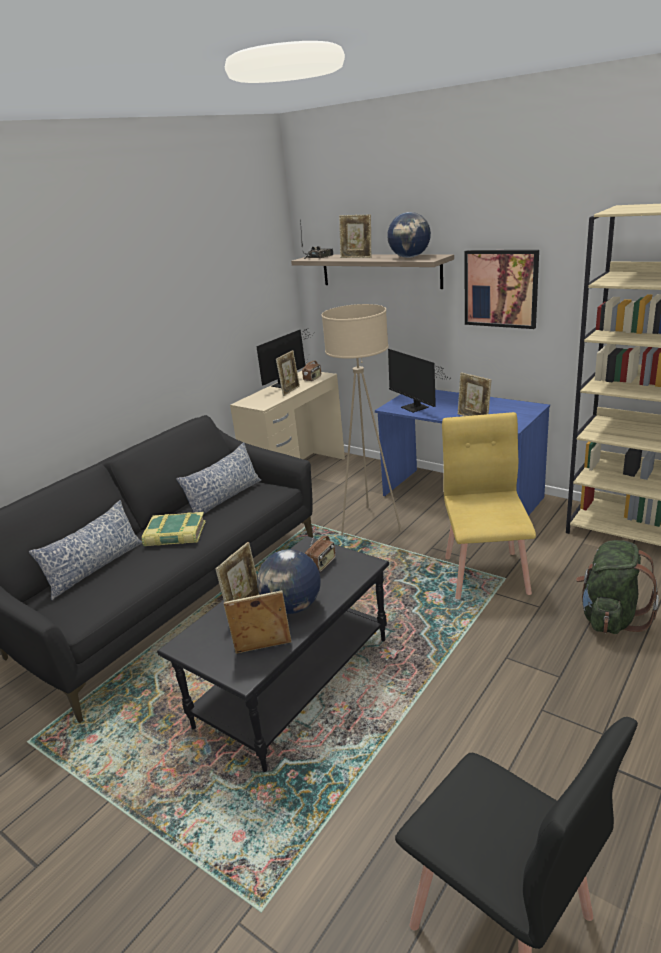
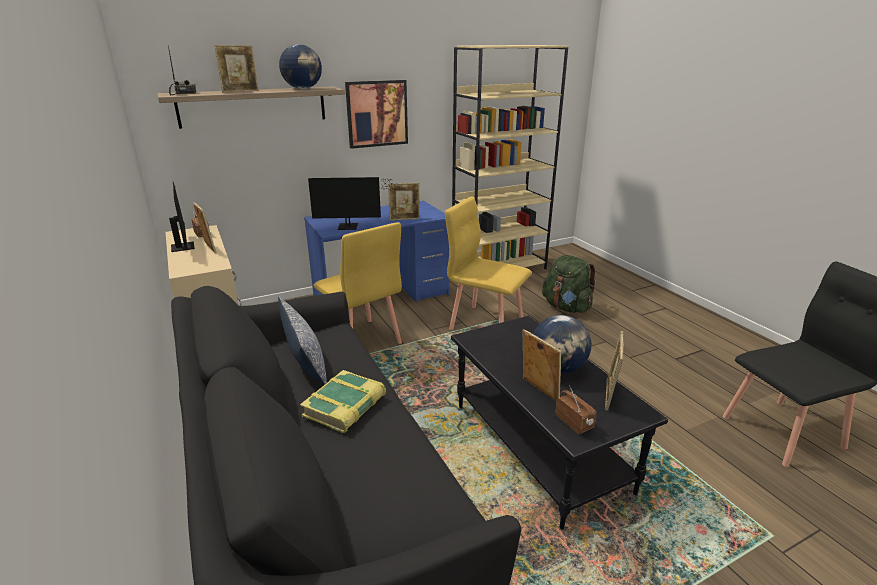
camera: 65 degrees left, 0 degrees up
pillow [29,500,142,600] -> none
radio [305,530,336,572] -> radio moved to [556,385,596,434]
beige floor lamp [321,304,401,535] -> yellow chair [313,222,402,344]

